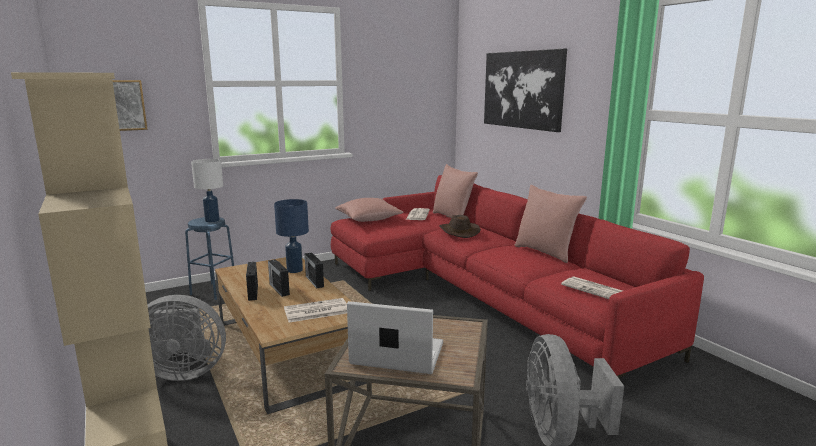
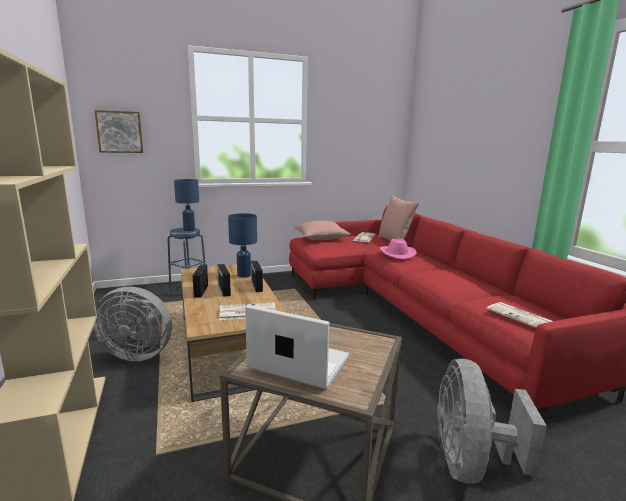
camera: 10 degrees right, 0 degrees up
white table lamp [191,159,223,222] -> blue table lamp [174,179,199,232]
brown hat [439,215,481,238] -> pink hat [379,239,416,259]
picture [484,48,567,132] -> none
pink pillow [515,185,587,263] -> none

